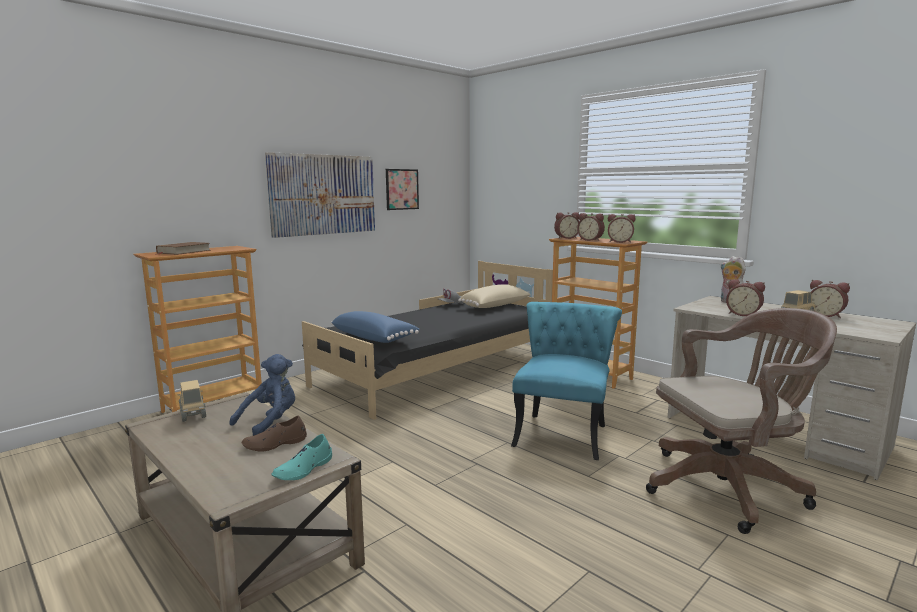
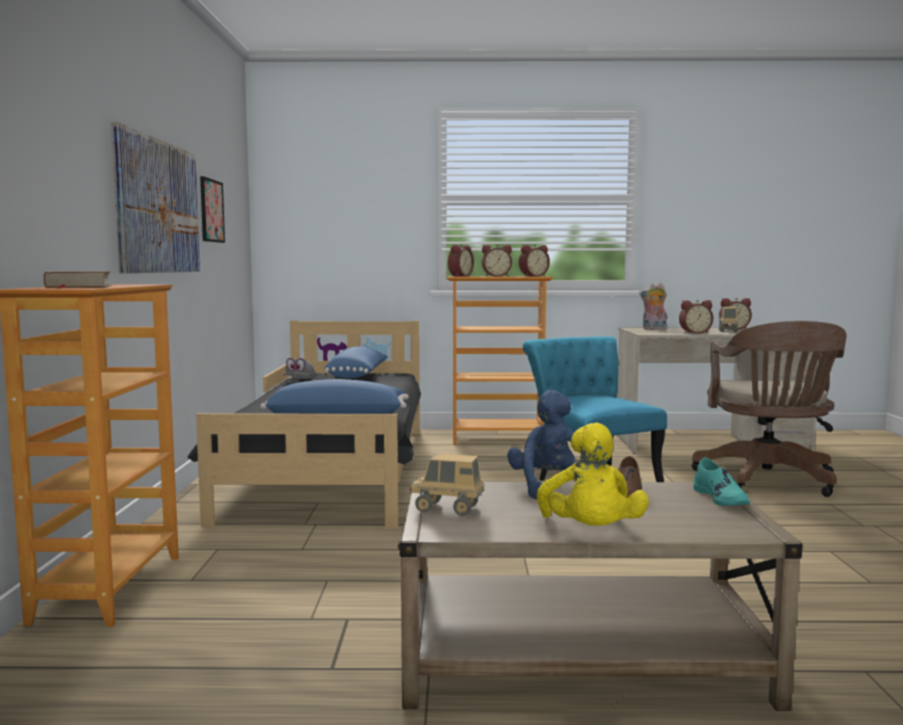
camera: 45 degrees left, 5 degrees down
beige pillow [458,284,531,308] -> blue pillow [325,346,388,378]
brown office chair [646,308,837,534] -> brown office chair turned 150 degrees clockwise [692,321,847,497]
none -> yellow plush toy [536,423,649,526]

